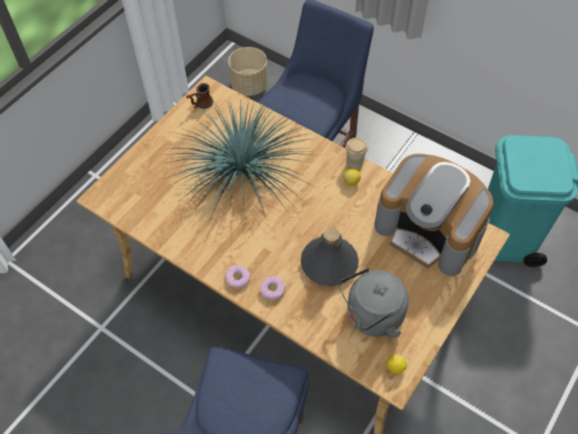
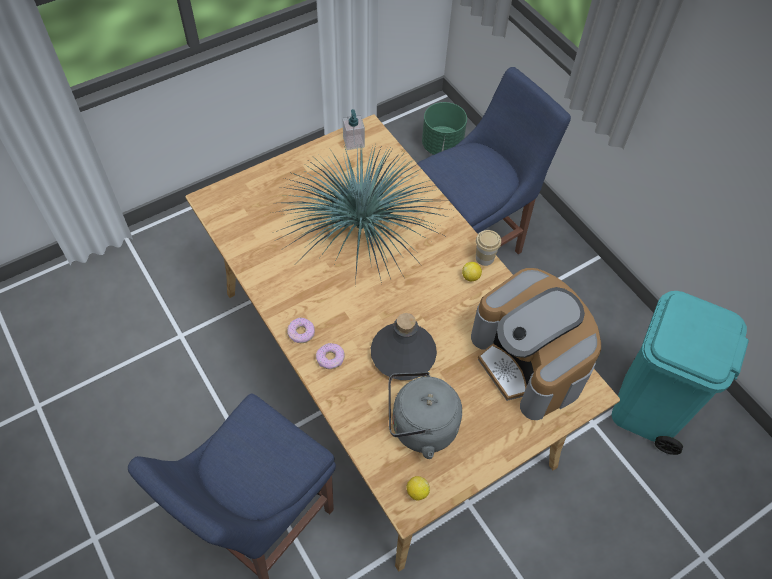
camera: 20 degrees right, 0 degrees up
mug [186,83,213,109] -> soap dispenser [343,109,365,150]
beige planter [228,47,268,96] -> green planter [422,102,467,155]

